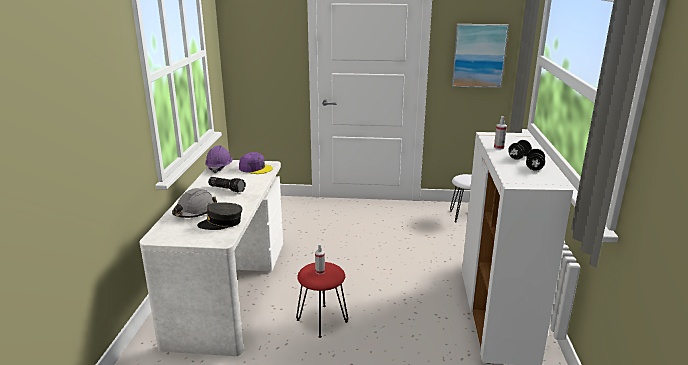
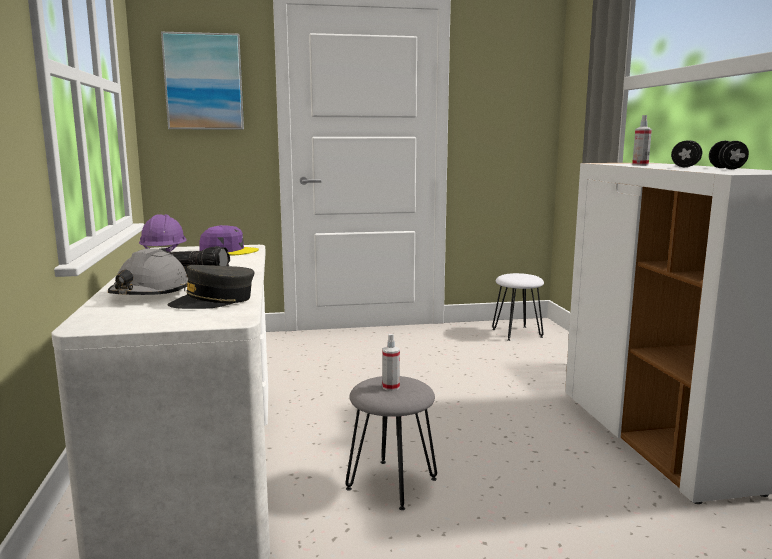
camera: 15 degrees left, 10 degrees down
red stool [296,262,348,338] -> grey stool [345,376,437,510]
picture [452,24,509,88] -> picture moved to [161,32,244,129]

